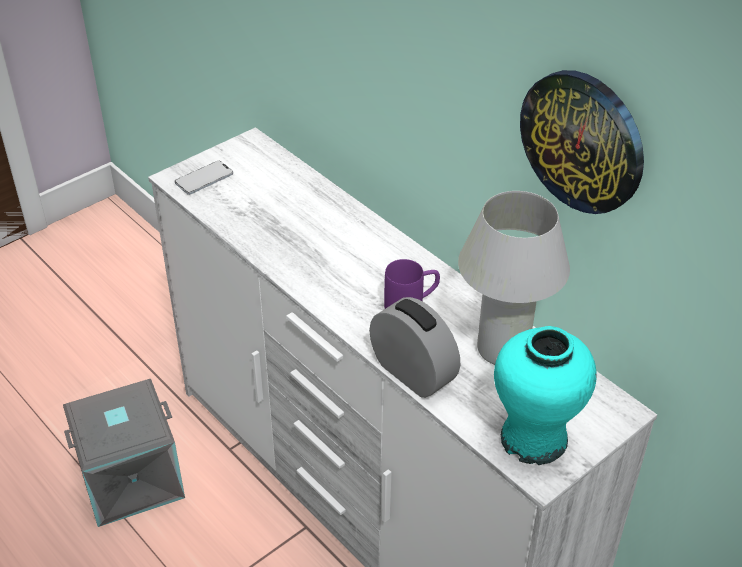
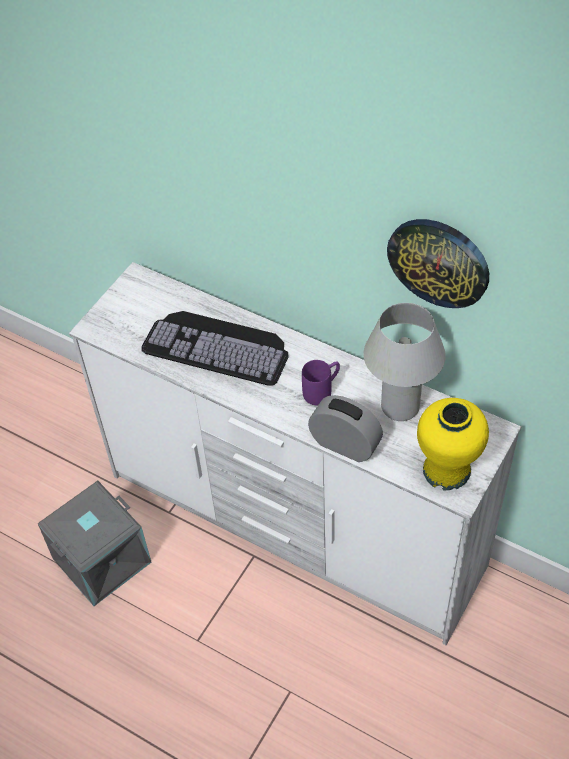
camera: 15 degrees left, 10 degrees up
phone [175,160,233,195] -> none
turquoise vase [494,326,597,465] -> yellow vase [417,398,489,490]
none -> keyboard [141,311,289,386]

